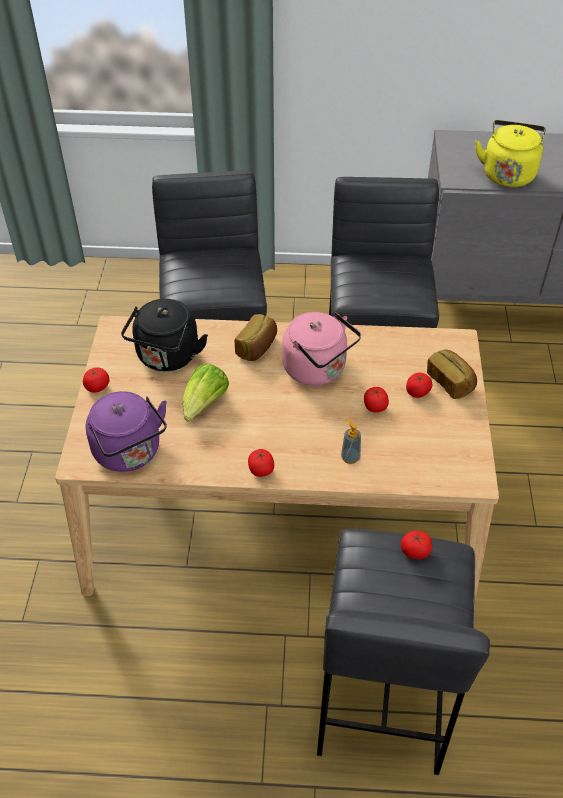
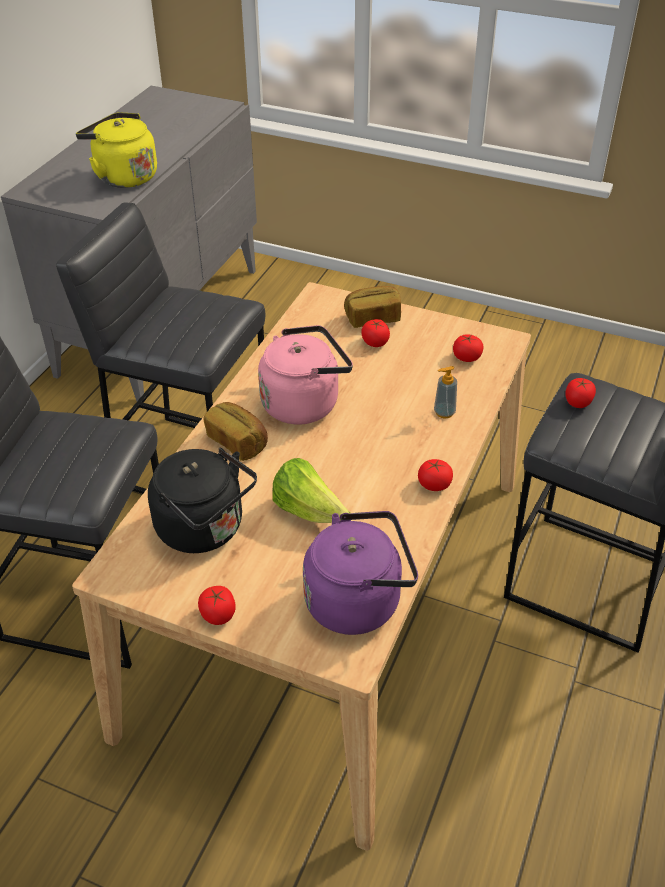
camera: 70 degrees left, 5 degrees down
tomato [364,387,389,412] -> tomato moved to [453,334,483,362]

